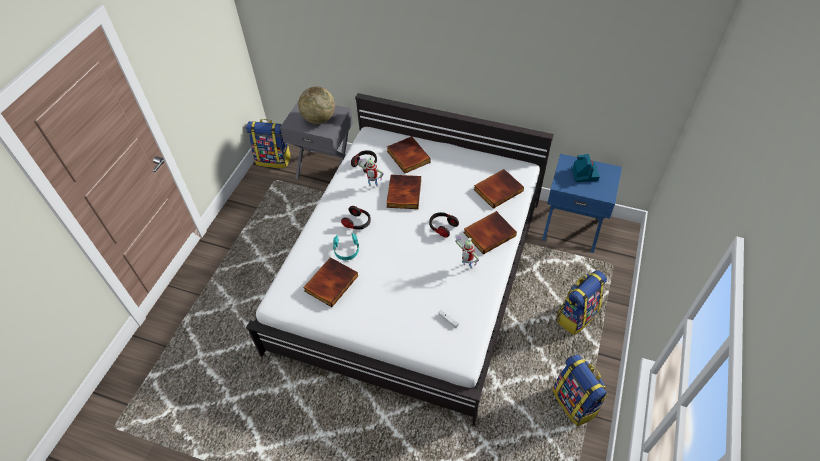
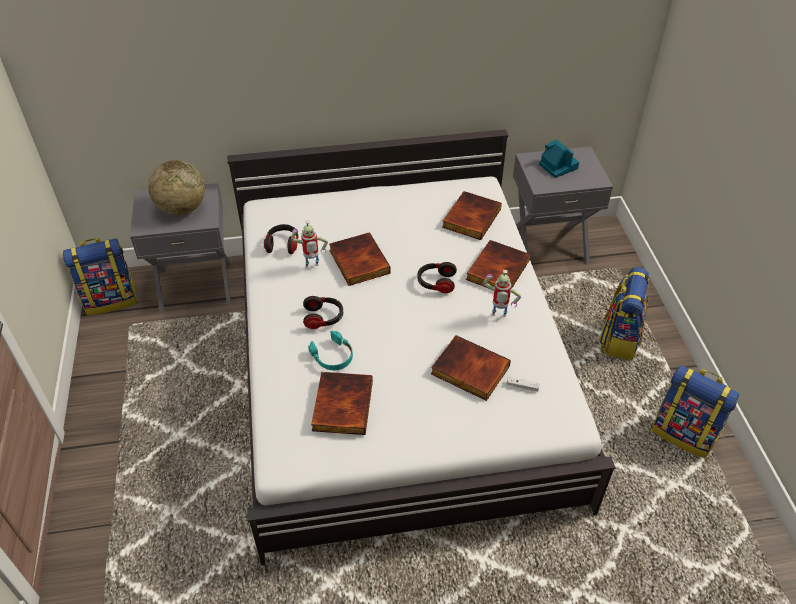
camera: 30 degrees left, 5 degrees down
book [387,136,431,174] -> book moved to [431,335,511,401]
blue nightstand [542,154,622,253] -> grey nightstand [513,146,613,264]

